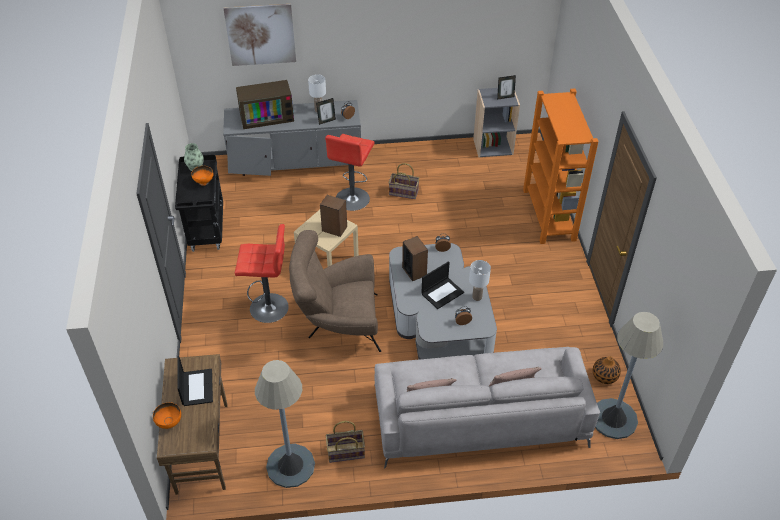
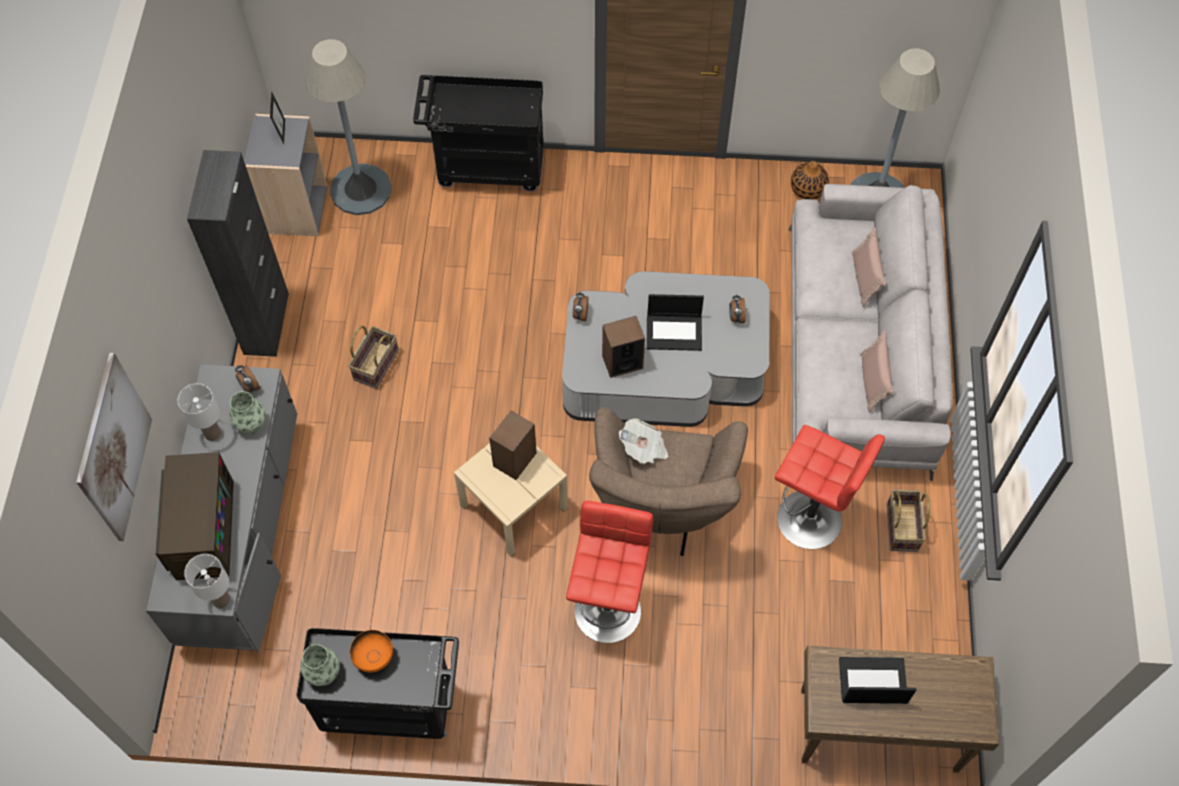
camera: 80 degrees left, 15 degrees up
orange bowl [153,402,181,429] -> none
grey floor lamp [255,360,315,488] -> grey floor lamp moved to [305,39,392,215]
picture frame [316,98,336,125] -> vase [229,391,266,435]
red stool [325,134,374,211] -> red stool moved to [775,425,885,549]
laptop [421,261,464,309] -> laptop turned 120 degrees clockwise [647,294,704,351]
white table lamp [469,260,491,301] -> white table lamp moved to [184,554,230,608]
orange bookcase [523,89,599,244] -> black cart [413,75,544,192]
none -> black cabinet [187,150,289,357]
none -> newspaper [619,418,668,464]

